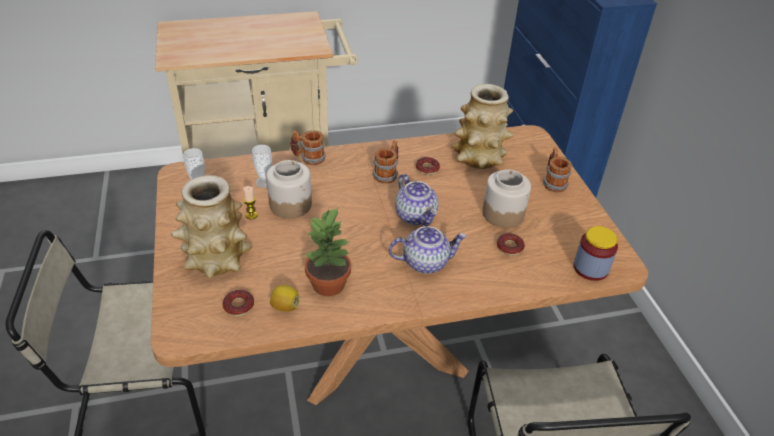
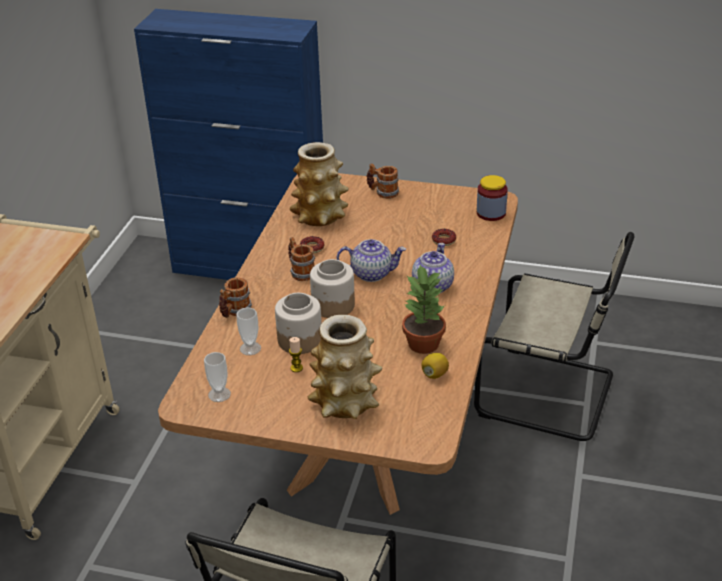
camera: 60 degrees left, 5 degrees down
donut [223,290,254,316] -> none
jar [482,169,531,228] -> jar moved to [310,259,355,318]

